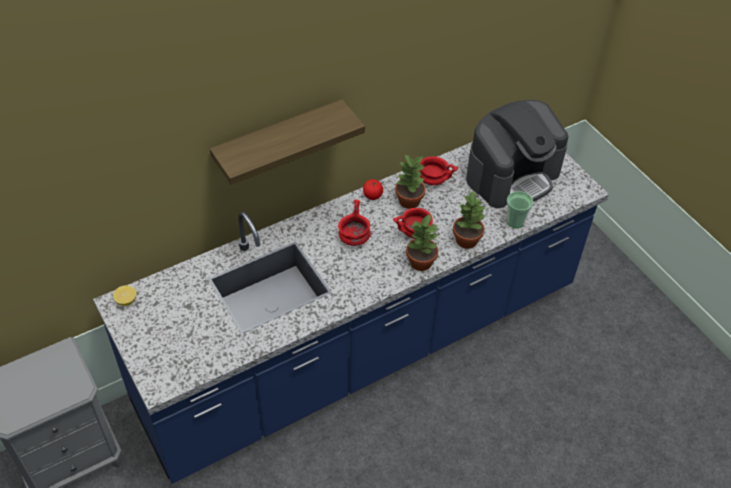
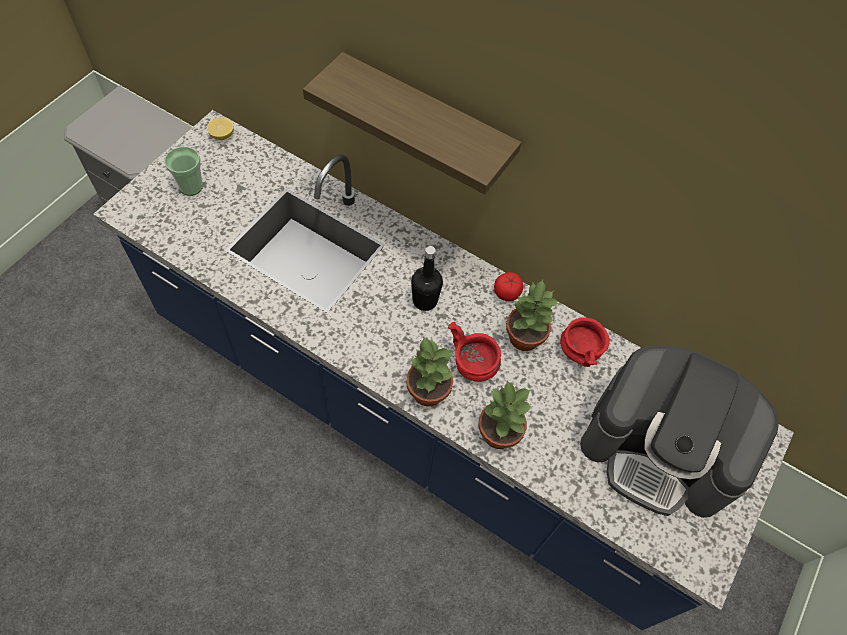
camera: 60 degrees right, 10 degrees up
red bowl [338,200,371,246] -> black bottle [411,246,443,311]
cup [507,191,533,228] -> cup moved to [164,147,203,196]

